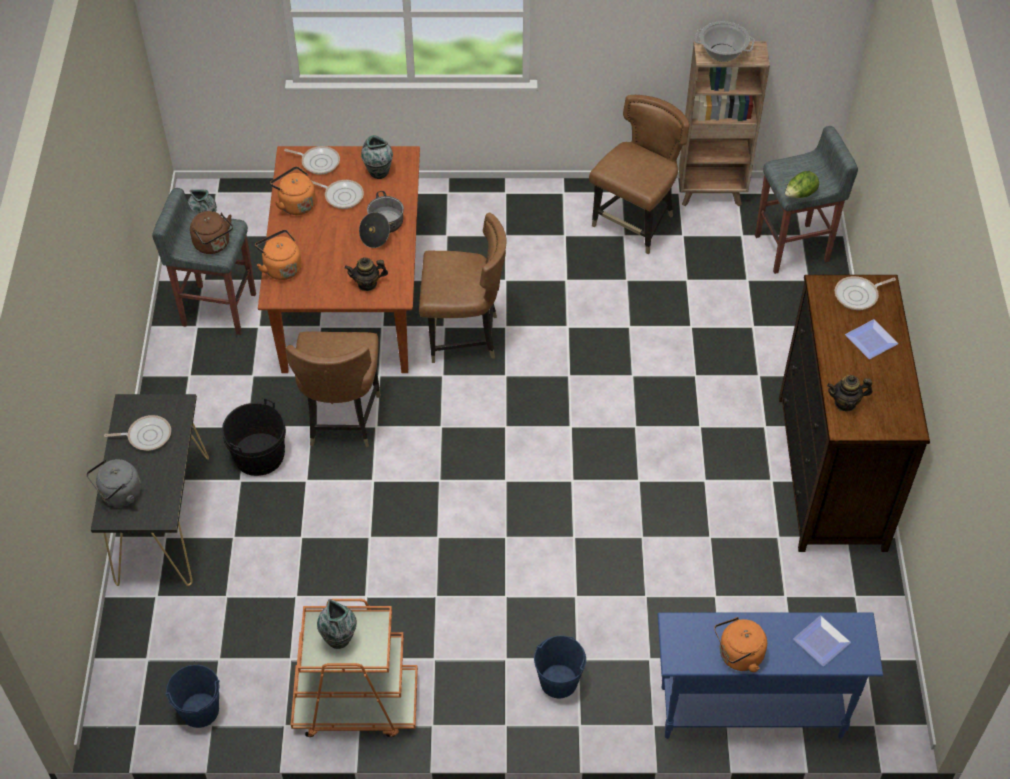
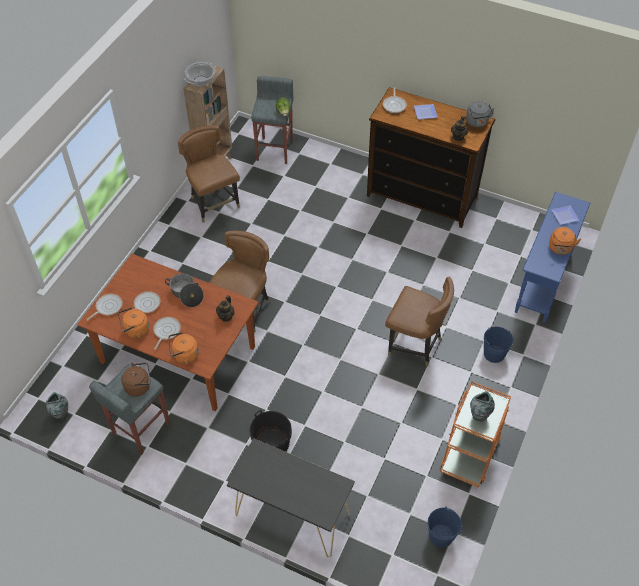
camera: 65 degrees left, 0 degrees up
grey kettle [86,459,141,507] -> grey kettle moved to [466,101,495,127]
frying pan [104,415,171,451] -> frying pan moved to [153,317,181,350]
brown chair [286,332,381,447] -> brown chair moved to [385,277,454,367]
vase [361,135,393,179] -> none

